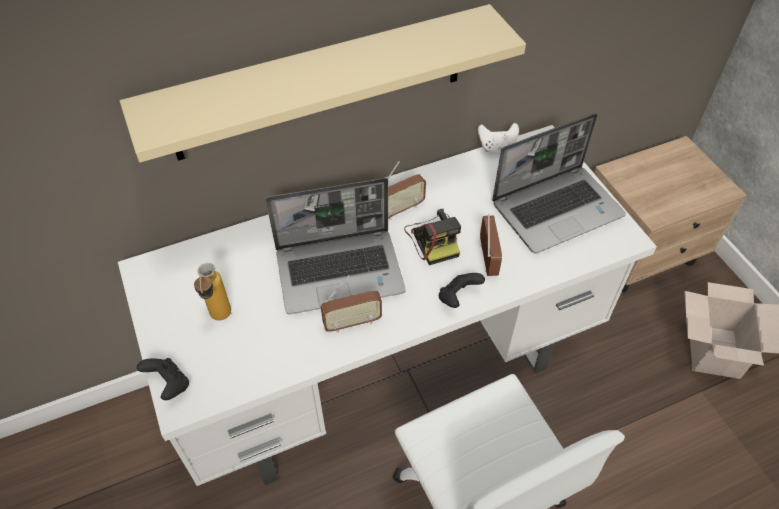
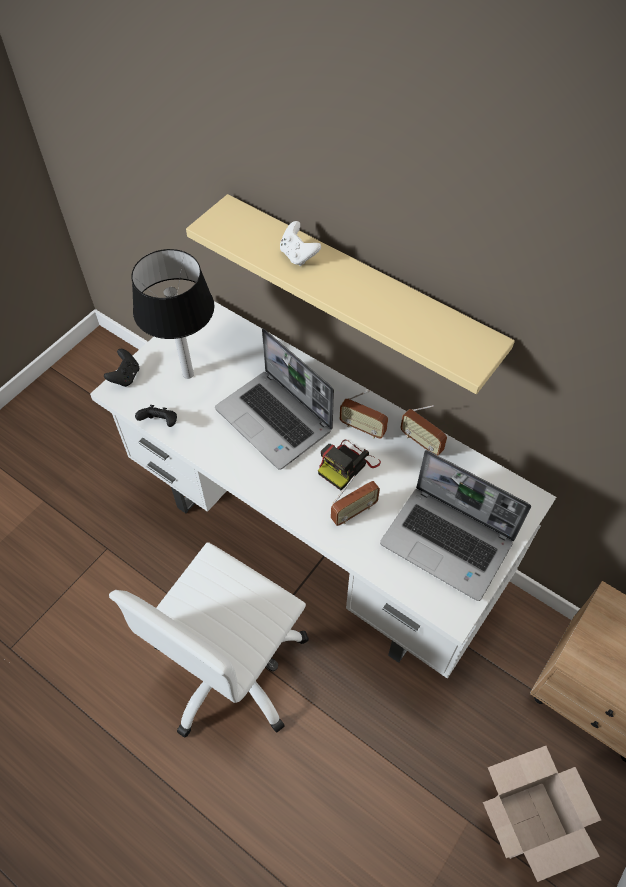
camera: 60 degrees right, 5 degrees up
bottle [194,263,231,321] -> table lamp [132,249,214,379]
radio [321,275,382,333] -> radio moved to [400,405,447,455]
black game controller [439,273,485,308] -> black game controller moved to [135,405,177,427]
white game controller [478,123,519,153] -> white game controller moved to [280,221,321,266]

